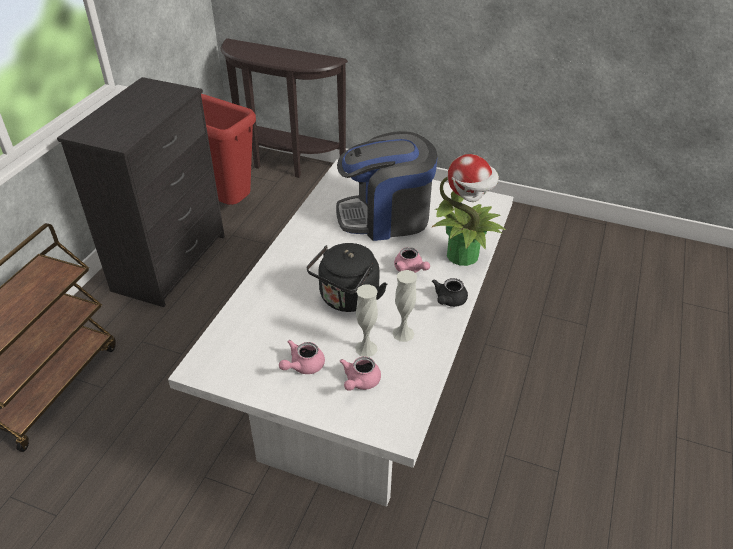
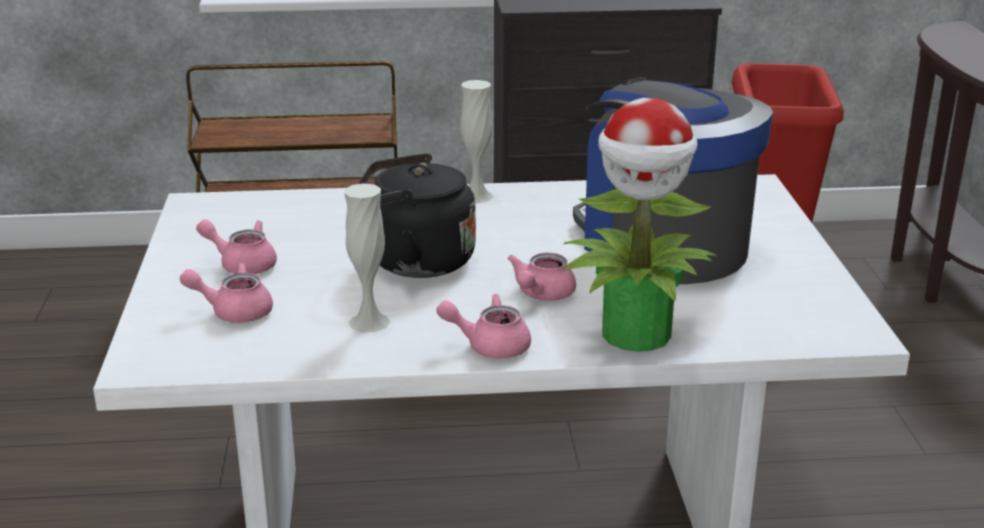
camera: 65 degrees right, 15 degrees down
white vase [355,284,378,357] -> white vase moved to [460,80,494,203]
black teapot [432,278,468,307] -> pink teapot [436,294,531,359]

